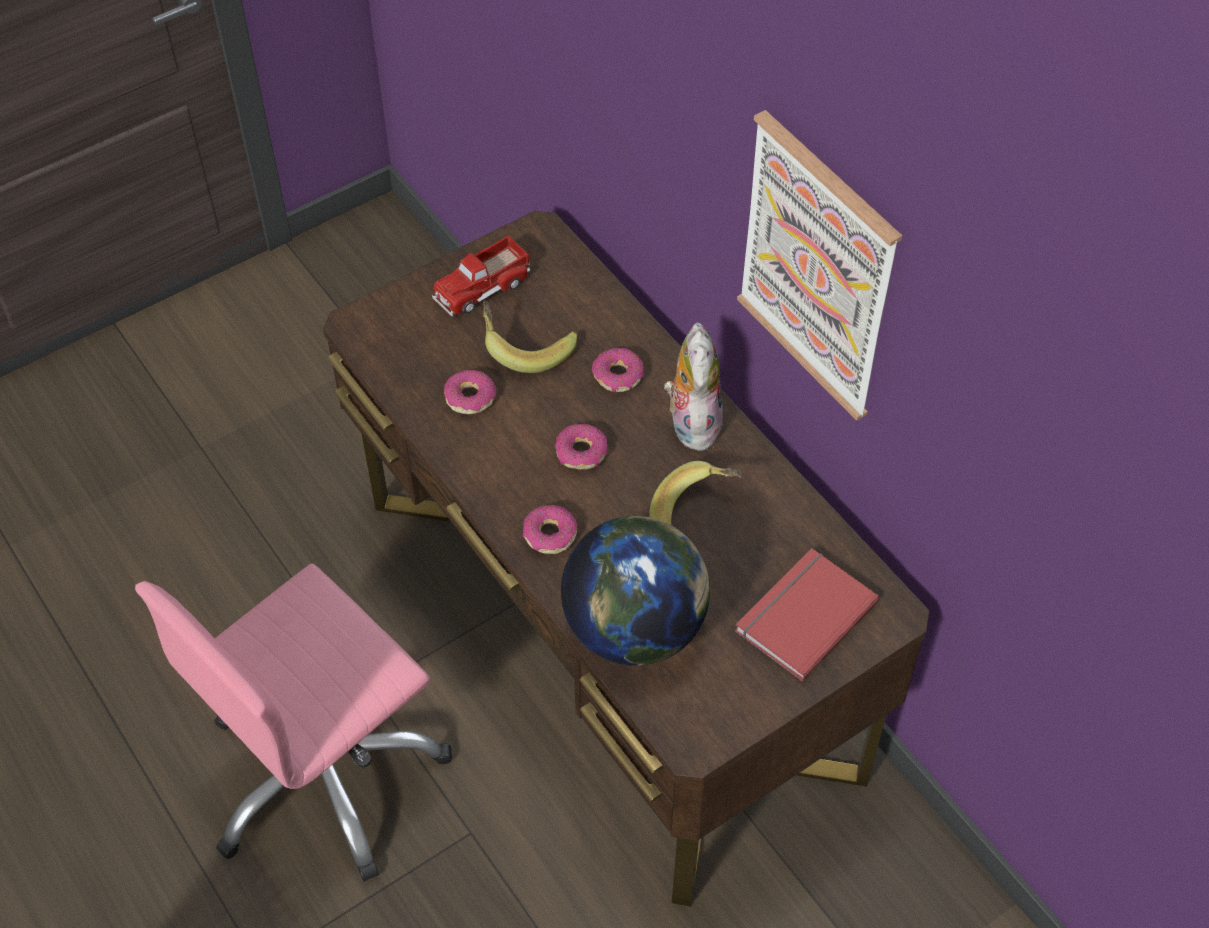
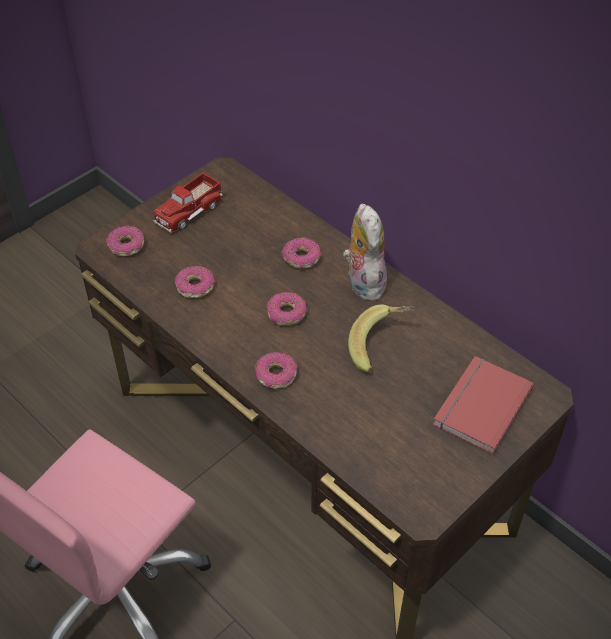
camera: 10 degrees left, 5 degrees down
banana [483,301,577,373] -> none
globe [561,516,710,666] -> none
picture [737,110,902,421] -> none
none -> donut [107,226,144,256]

